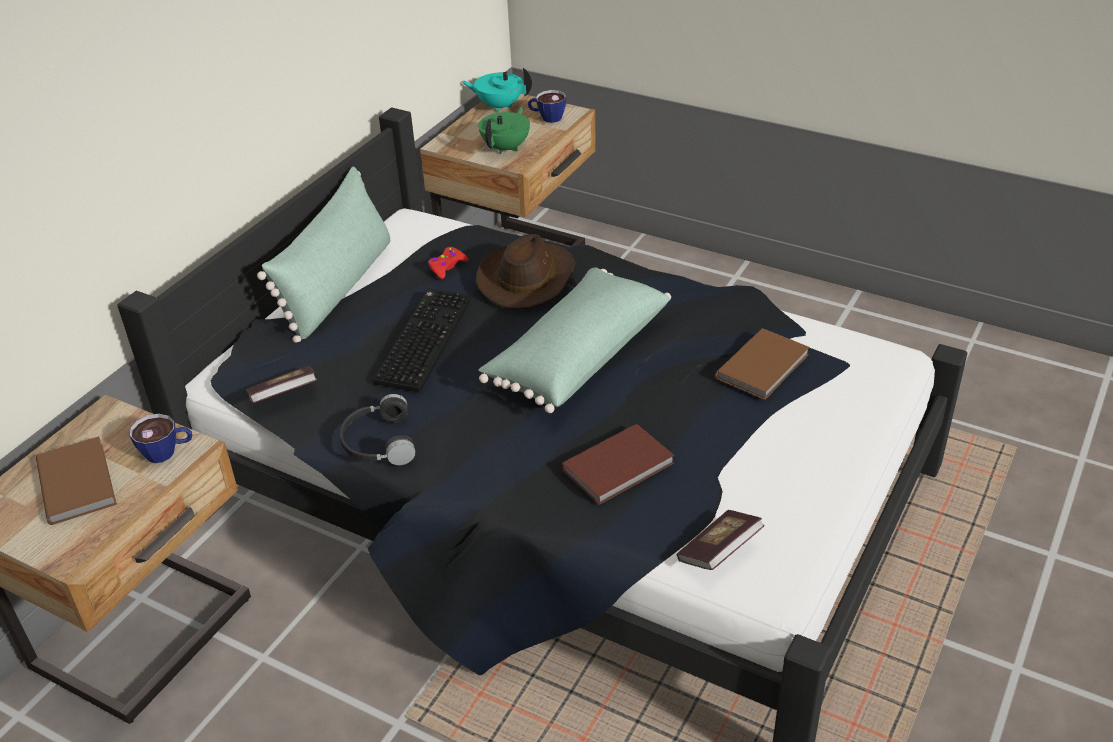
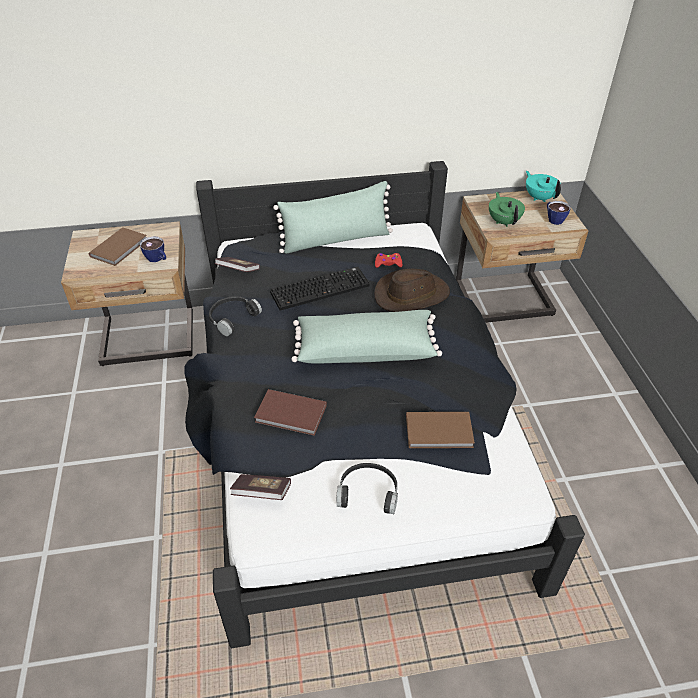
camera: 50 degrees right, 5 degrees up
green teapot [478,107,530,154] -> green teapot turned 90 degrees counterclockwise [489,192,525,227]
none -> black headphones [336,463,398,514]

